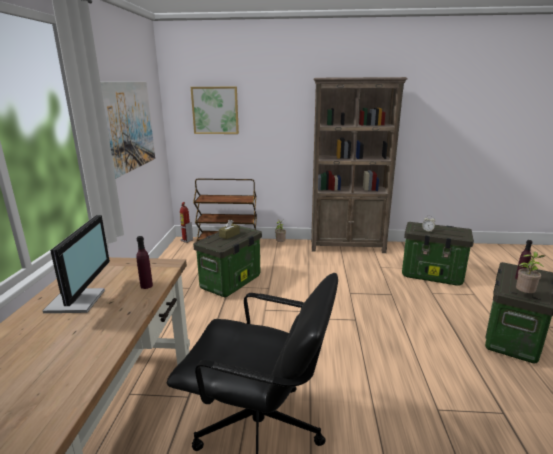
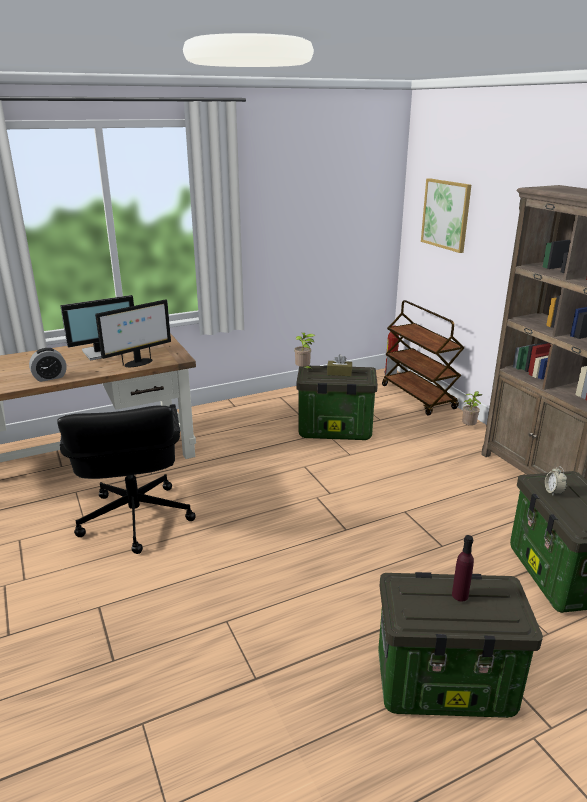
camera: 60 degrees right, 5 degrees up
picture [100,82,155,179] -> none
purple bottle [136,236,153,289] -> monitor [95,299,171,367]
potted plant [516,252,545,293] -> potted plant moved to [294,333,315,368]
none -> alarm clock [29,348,67,382]

